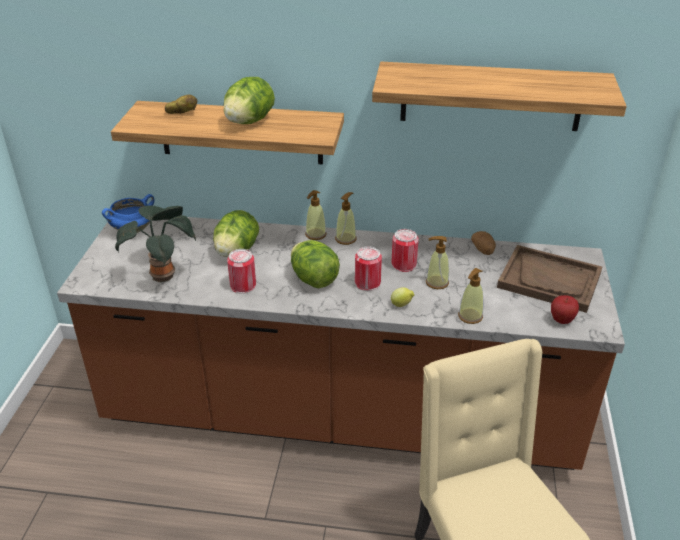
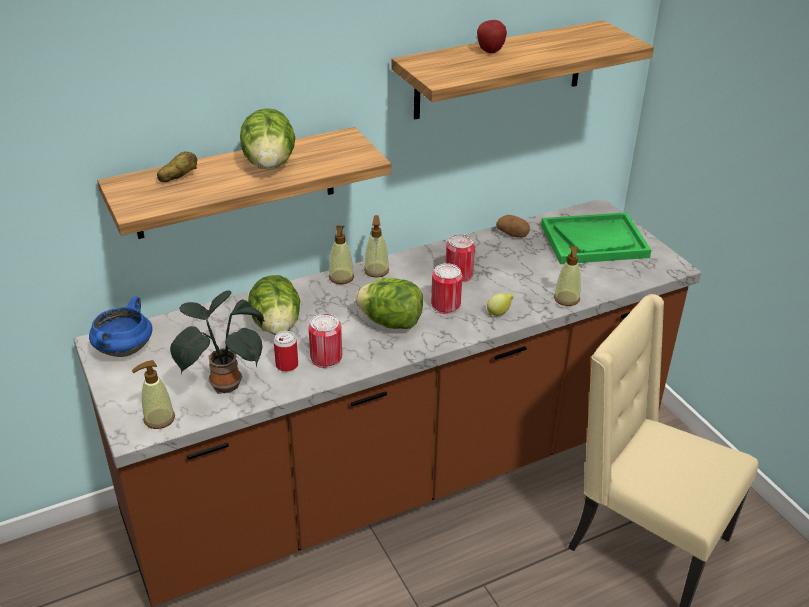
camera: 35 degrees left, 0 degrees up
soap dispenser [426,236,449,289] -> soap dispenser moved to [132,360,175,429]
brown tray [497,245,602,313] -> green tray [541,212,651,264]
apple [551,295,579,324] -> apple moved to [477,20,507,53]
none -> can [274,331,298,372]

